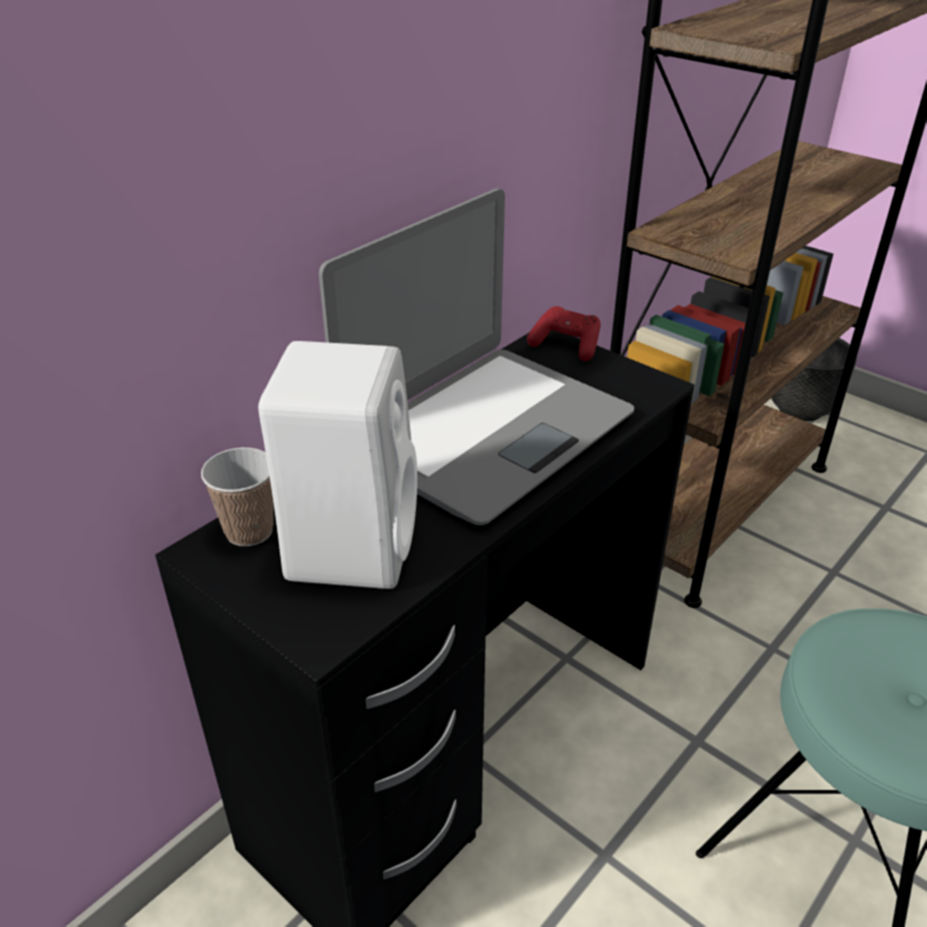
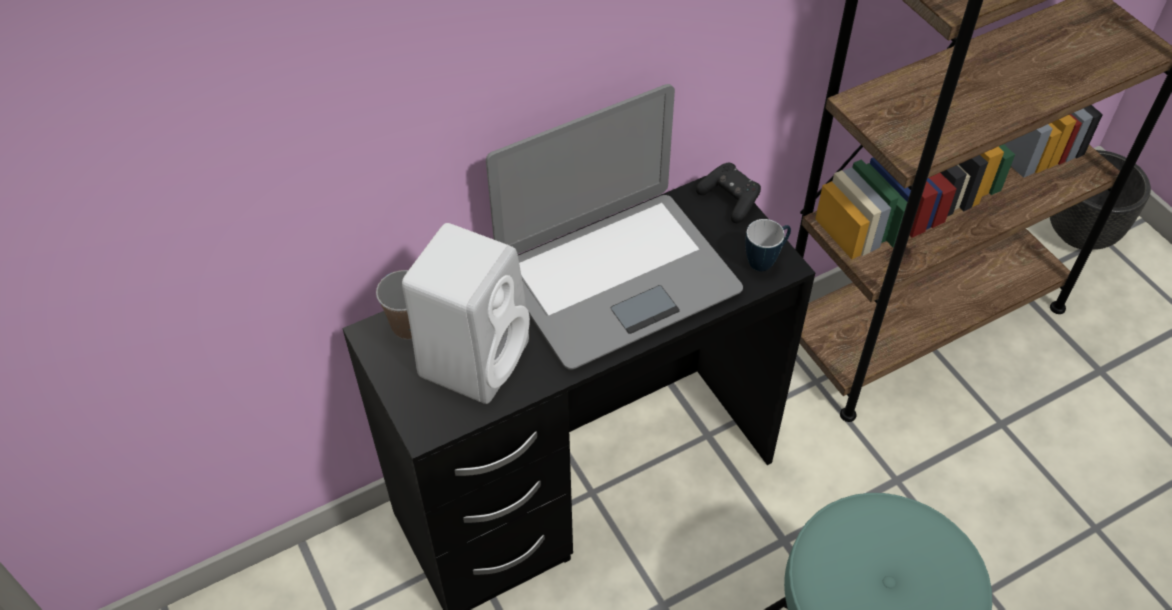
camera: 20 degrees right, 15 degrees up
red game controller [527,306,601,361] -> black game controller [696,163,761,223]
none -> mug [745,219,791,271]

